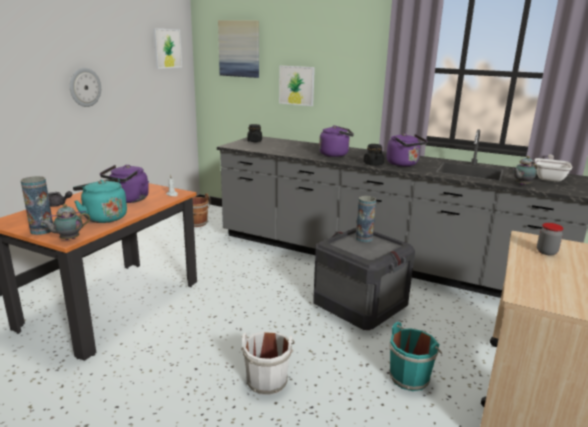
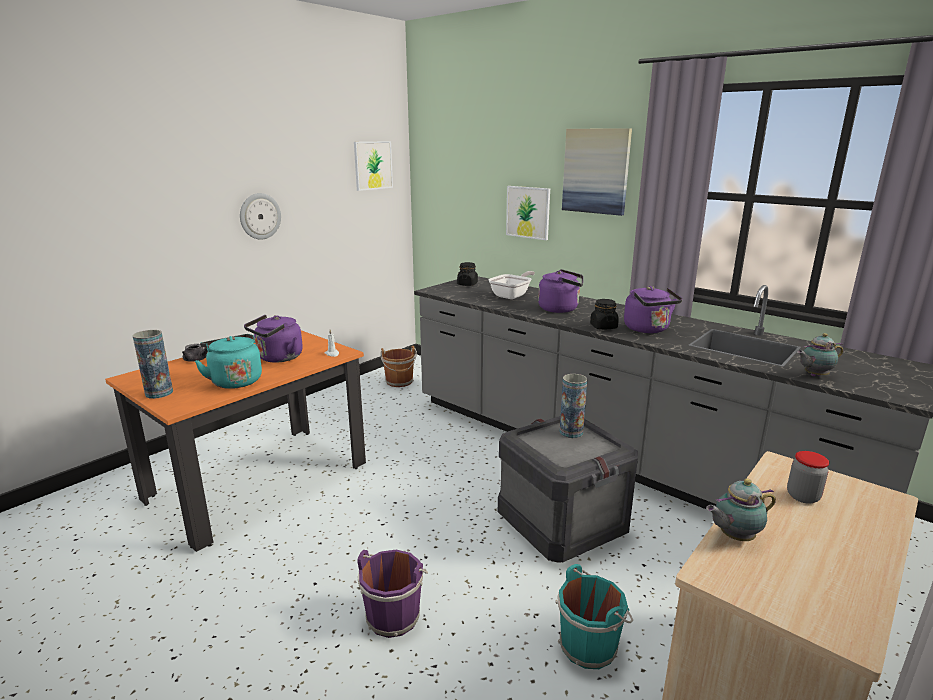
camera: 15 degrees right, 0 degrees up
teapot [41,204,90,240] -> teapot moved to [706,479,776,541]
picture [218,20,259,78] -> picture moved to [562,128,632,216]
white bucket [241,331,295,395] -> purple bucket [357,550,428,638]
frying pan [535,154,573,182] -> frying pan moved to [489,271,535,299]

